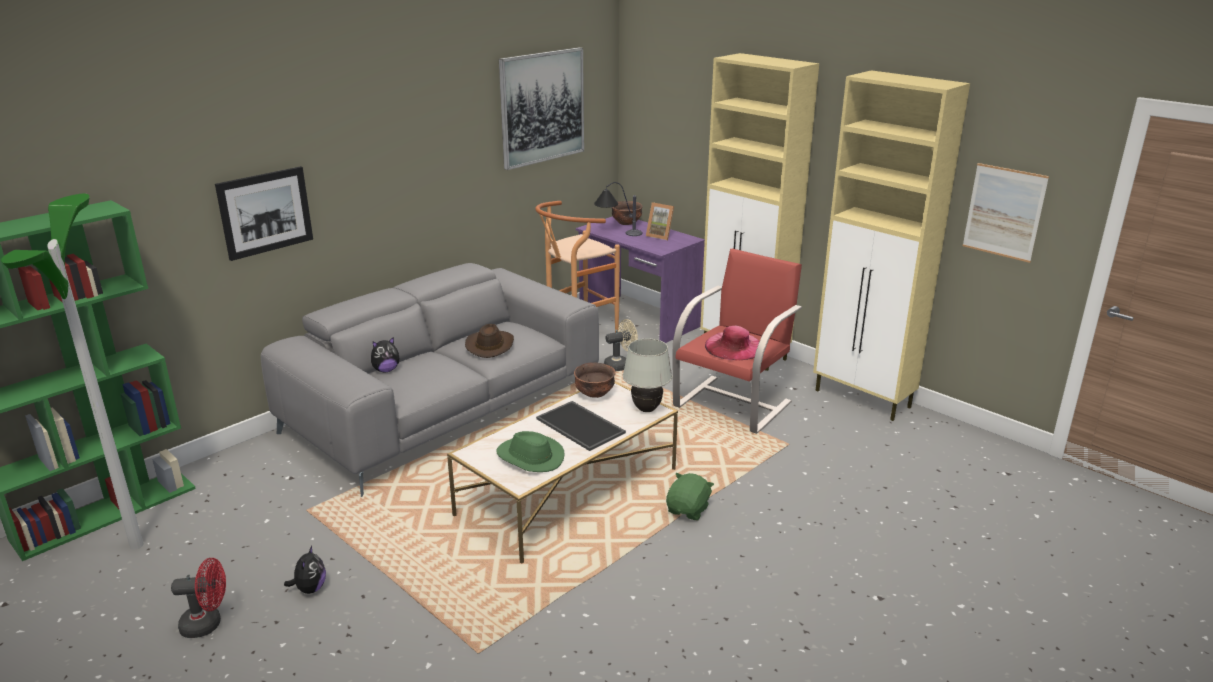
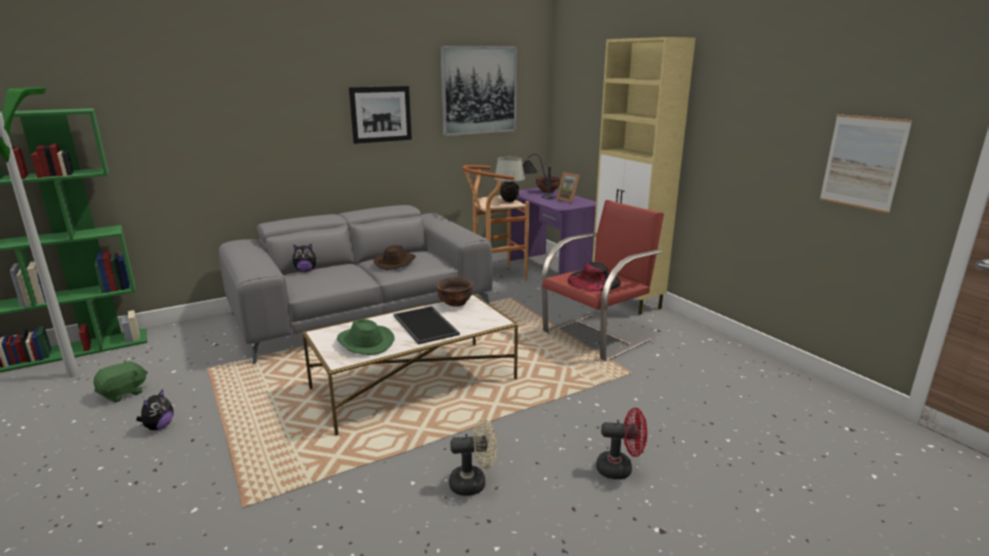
camera: 15 degrees right, 5 degrees down
red fan [171,558,226,638] -> red fan moved to [596,408,647,479]
picture [215,166,313,261] -> picture moved to [349,86,412,144]
beige fan [604,319,638,371] -> beige fan moved to [449,418,497,496]
white table lamp [623,339,672,412] -> white table lamp moved to [494,156,525,202]
green plush toy [666,473,714,520] -> green plush toy moved to [93,360,148,402]
pink hat [705,326,760,360] -> black hat [568,262,621,291]
beige cabinet [813,70,970,421] -> none

